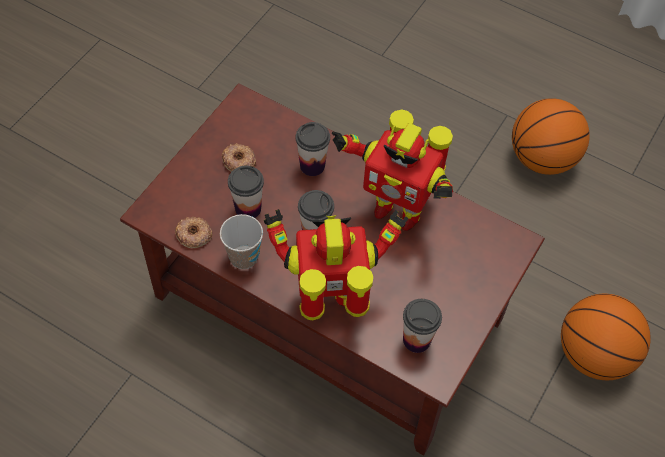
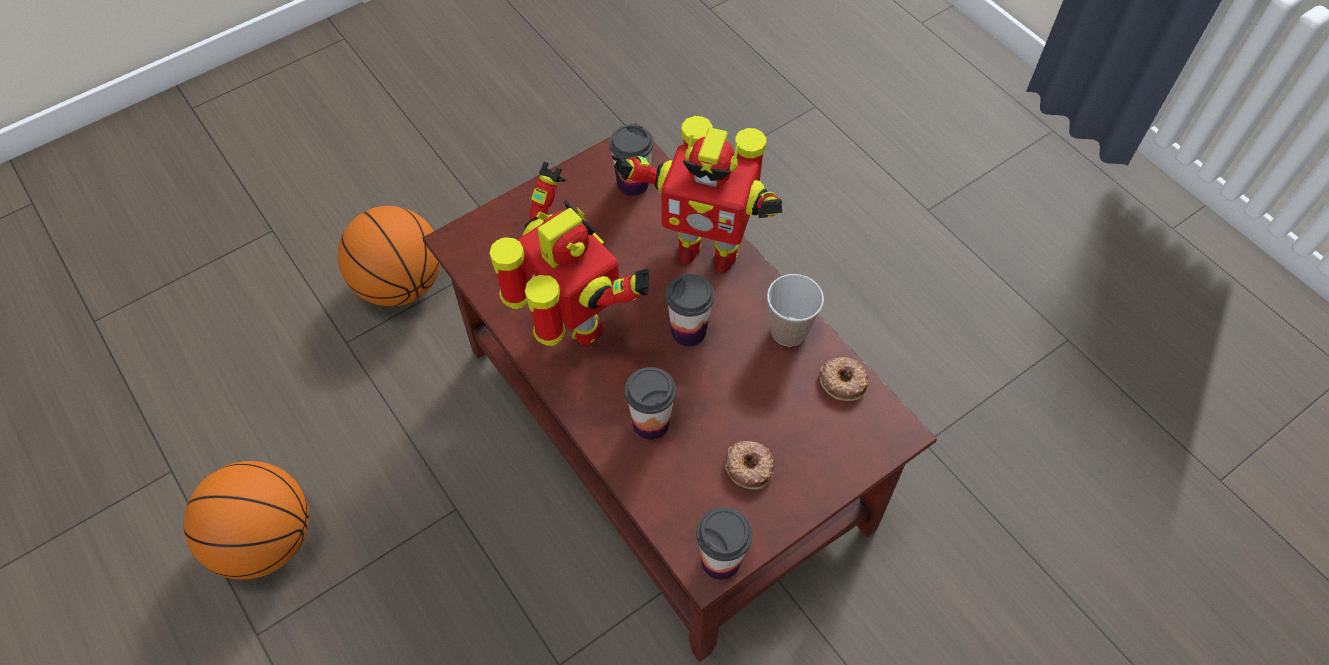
camera: 155 degrees left, 0 degrees up
cup [228,166,264,218] -> cup moved to [696,507,752,580]

